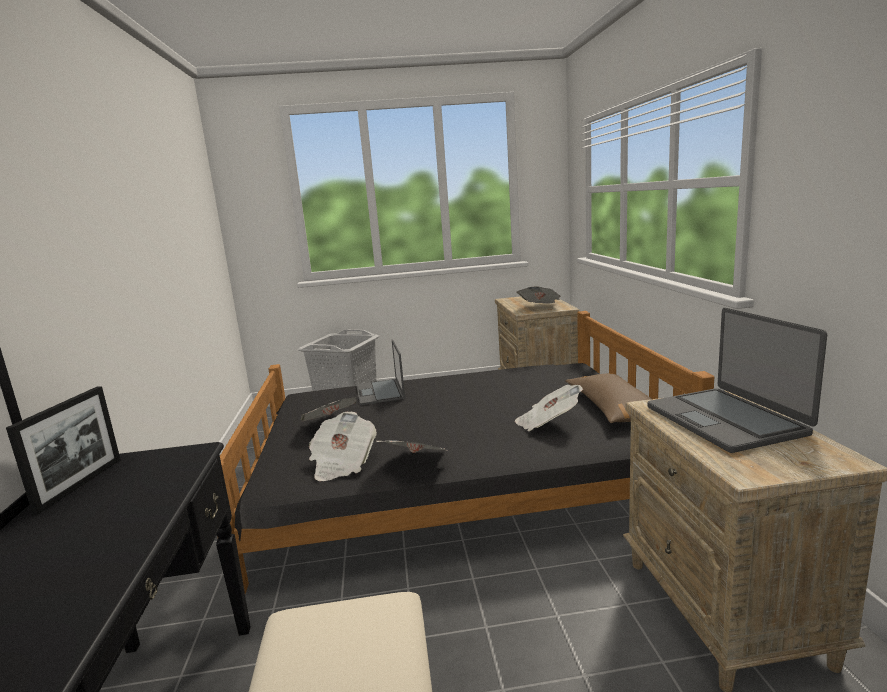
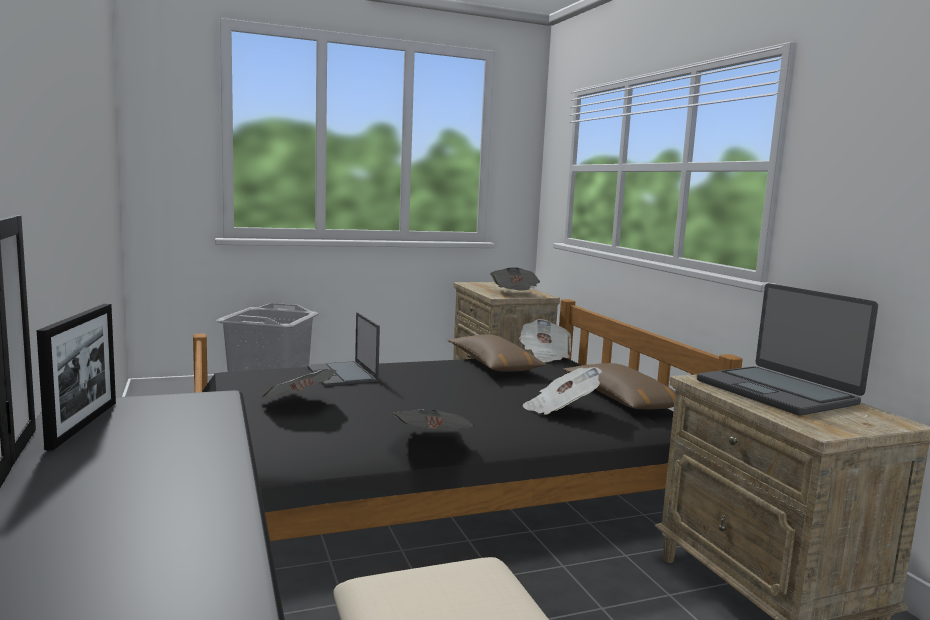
camera: 15 degrees left, 5 degrees down
newspaper [309,412,377,481] -> newspaper moved to [519,319,571,362]
none -> brown pillow [448,334,547,372]

